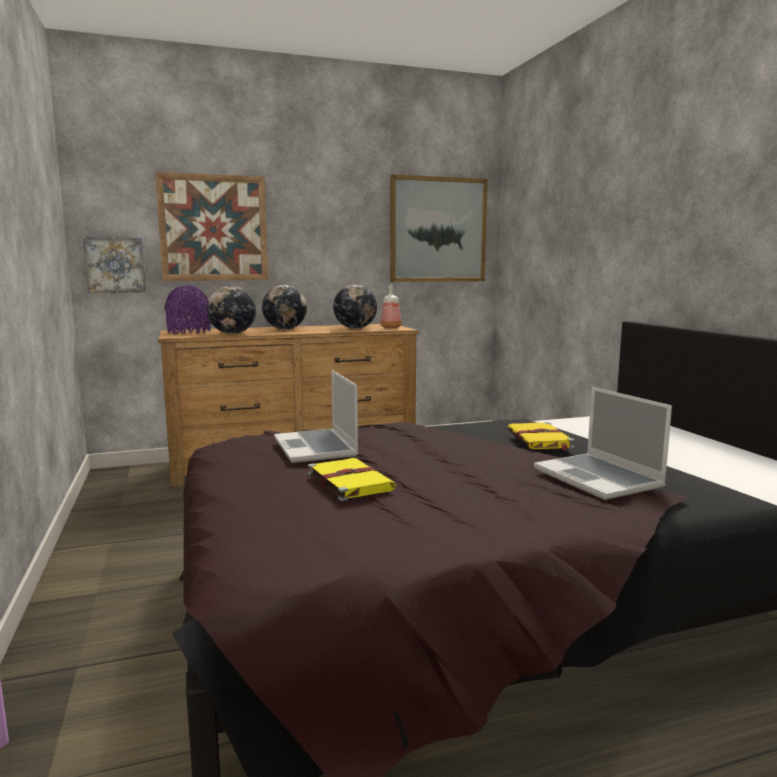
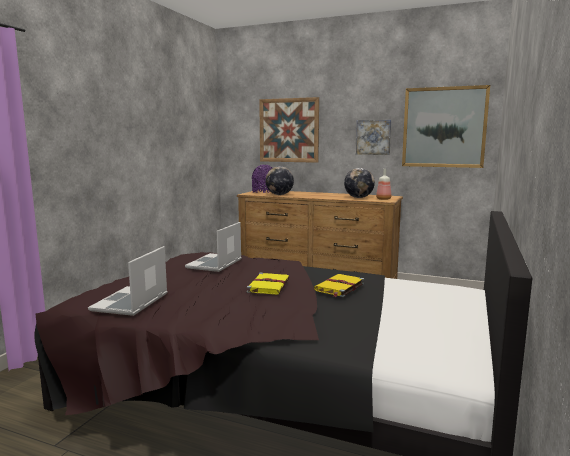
camera: 40 degrees right, 0 degrees up
picture [83,237,146,293] -> picture moved to [356,120,391,155]
globe [262,285,307,330] -> none
yellow book [308,458,396,501] -> yellow book moved to [247,273,290,295]
laptop [534,387,672,500] -> laptop moved to [88,246,168,316]

